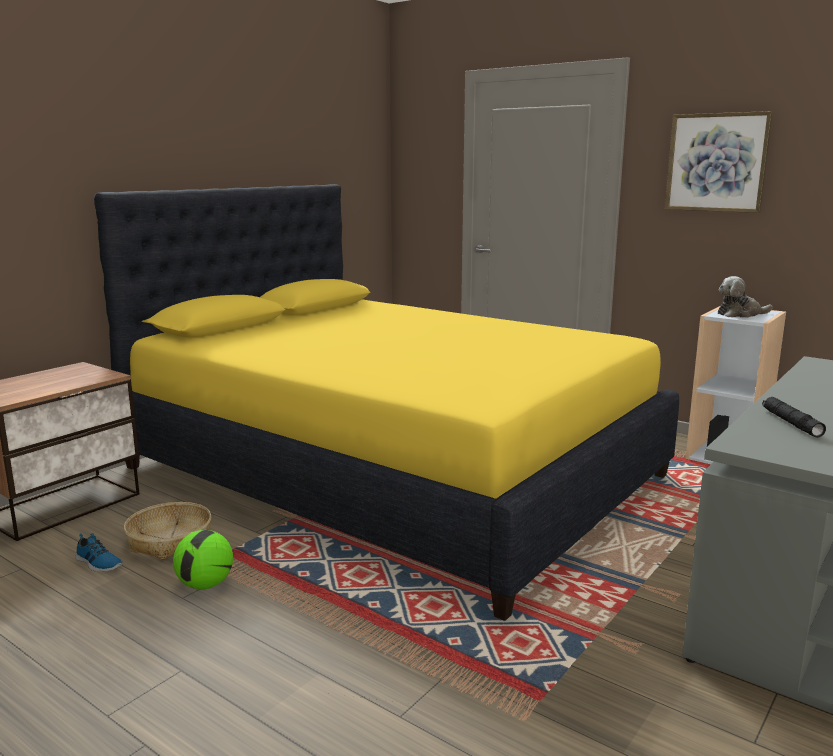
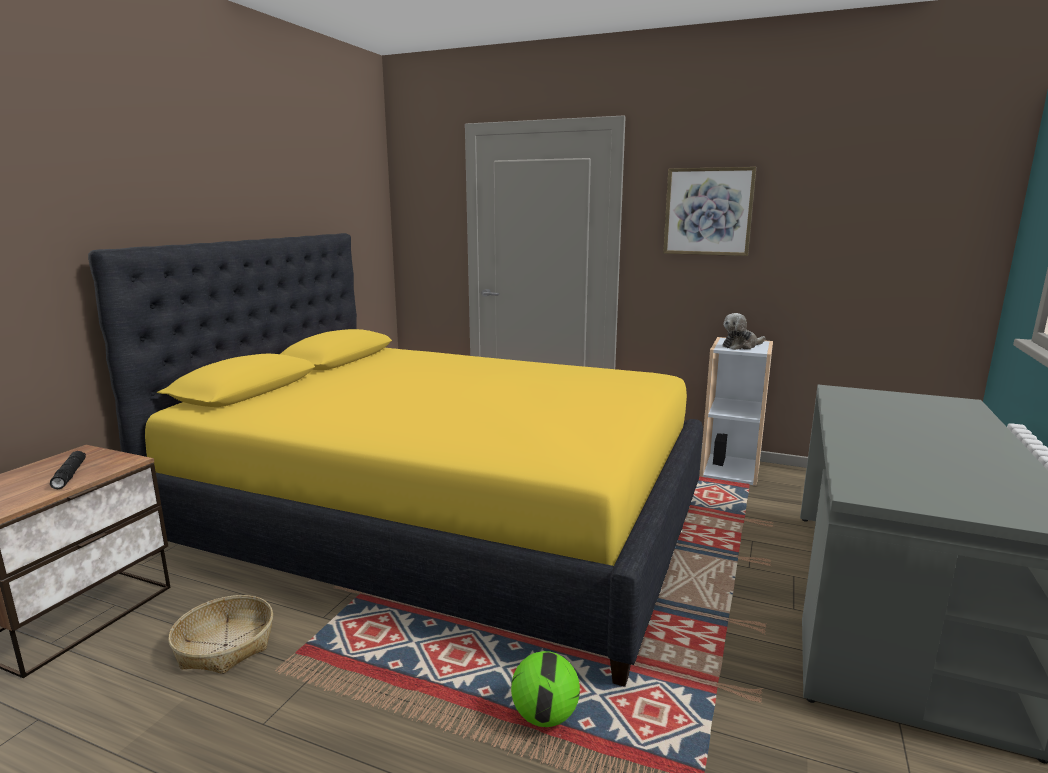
camera: 15 degrees left, 0 degrees up
shoe [76,533,123,572] -> none
football [173,530,233,589] -> football moved to [511,651,580,727]
black flashlight [762,397,826,438] -> black flashlight moved to [50,451,86,489]

